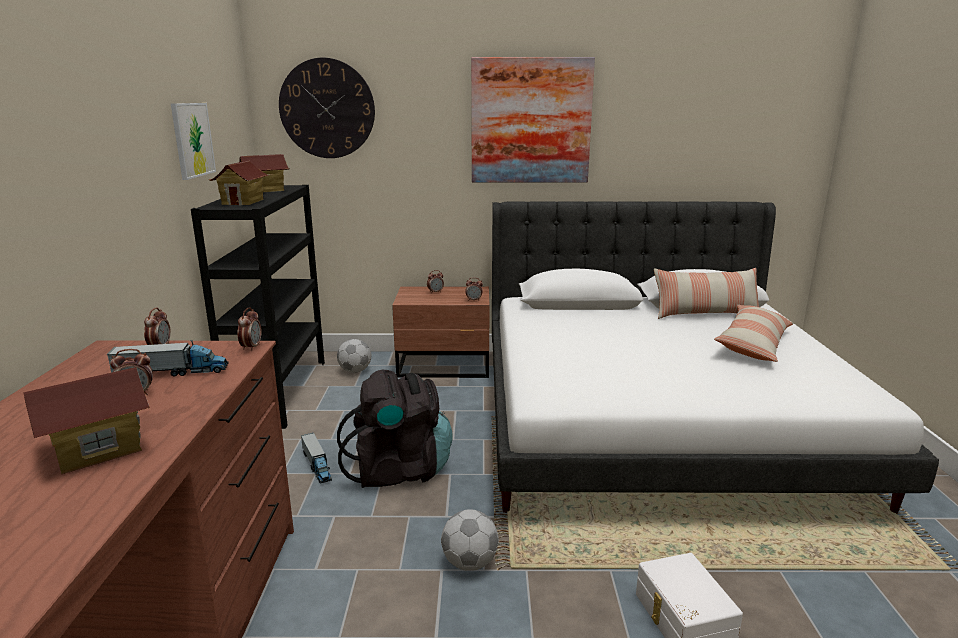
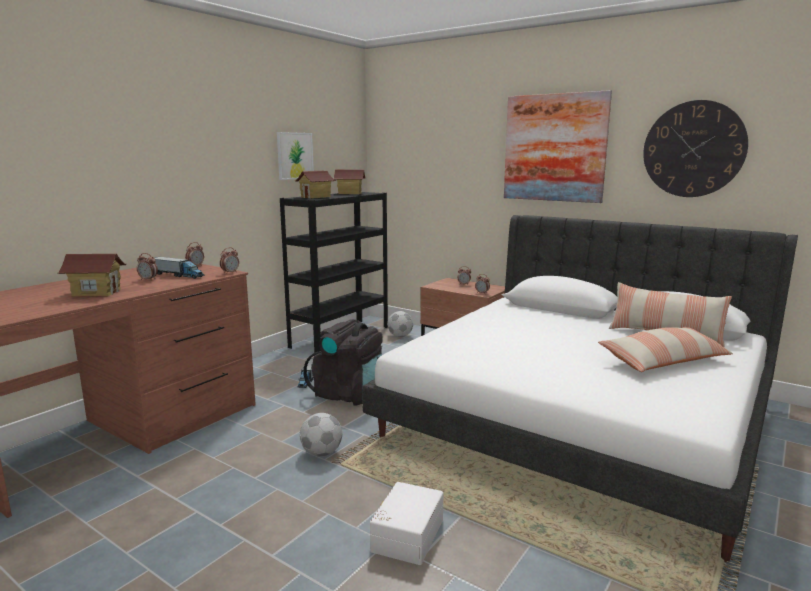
camera: 35 degrees right, 5 degrees down
wall clock [279,58,375,158] -> wall clock moved to [643,100,748,197]

